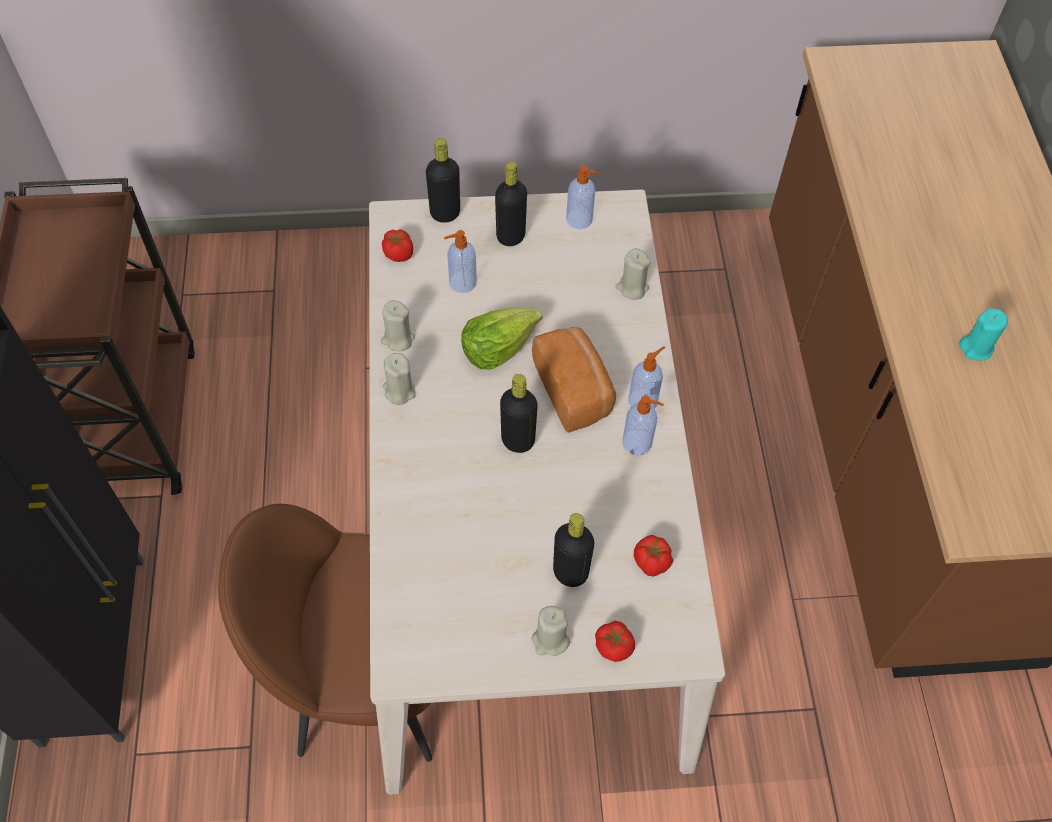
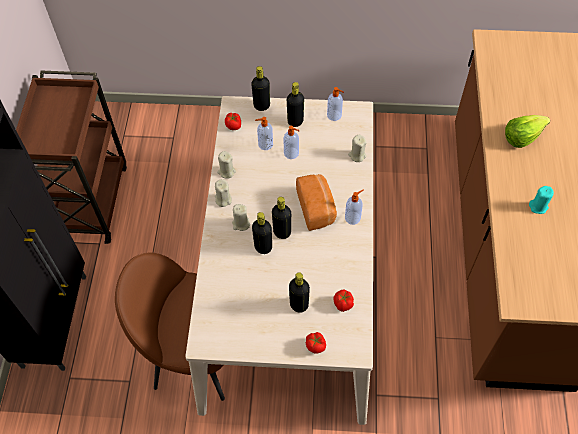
camera: 10 degrees right, 0 degrees up
lettuce [461,307,542,369] -> lettuce moved to [505,115,550,148]
beige candle [531,606,570,656] -> beige candle moved to [232,204,250,231]
soap dispenser [622,395,664,456] -> soap dispenser moved to [283,126,300,159]
none -> black bottle [252,212,272,254]

